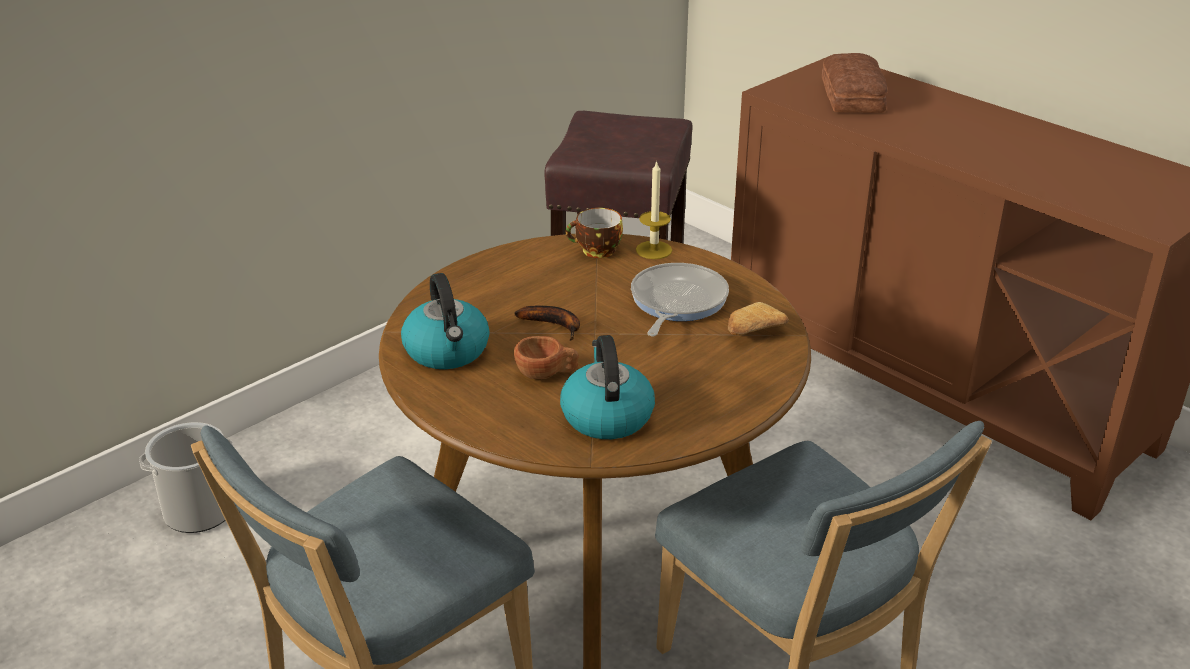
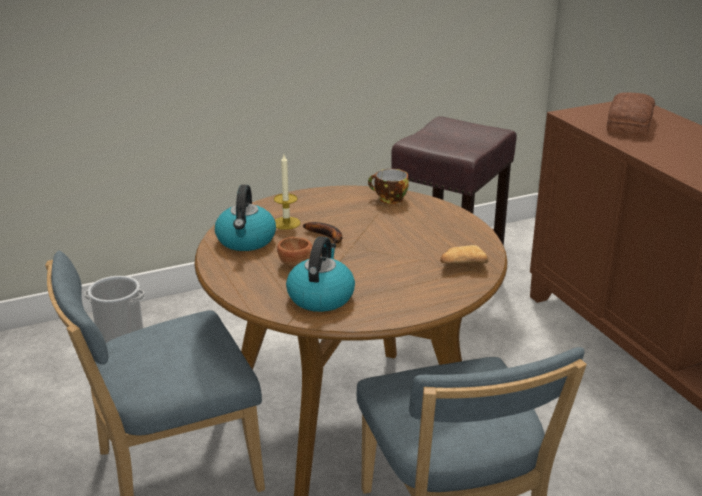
camera: 20 degrees right, 5 degrees down
frying pan [631,263,729,336] -> none
candle [636,160,672,259] -> candle moved to [274,155,301,230]

